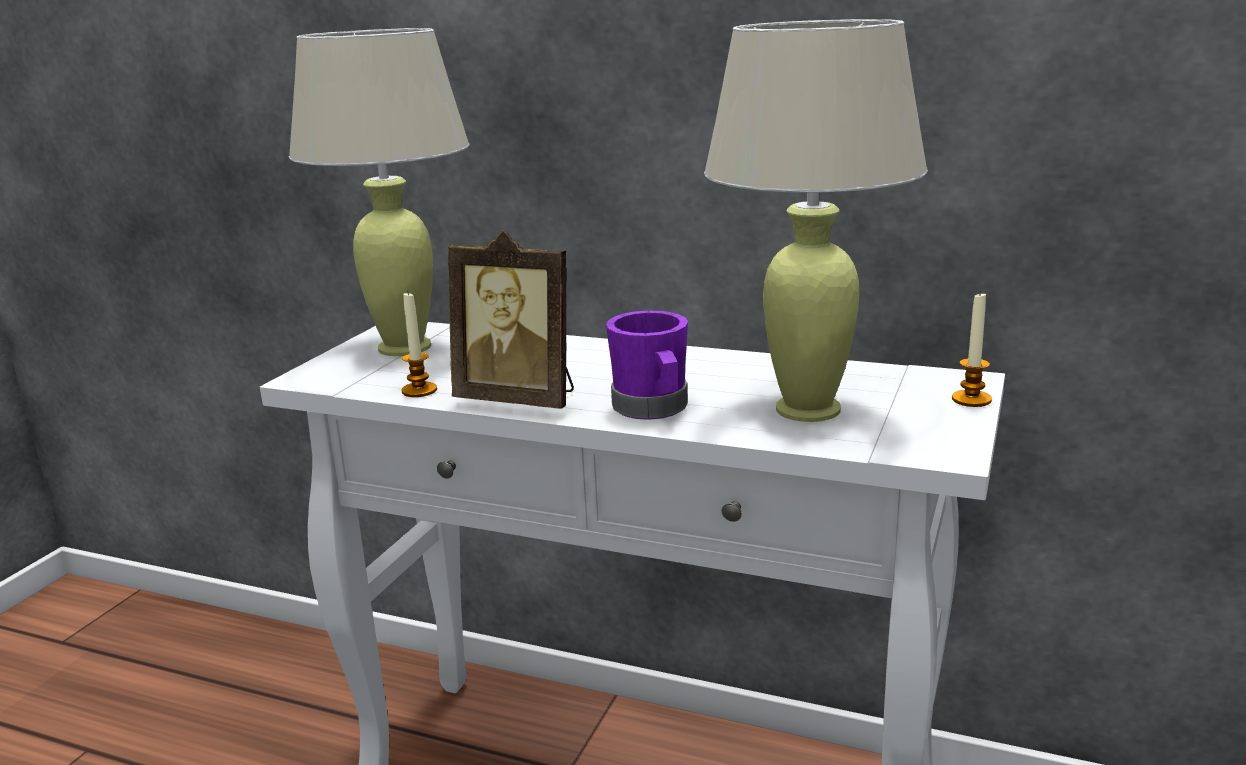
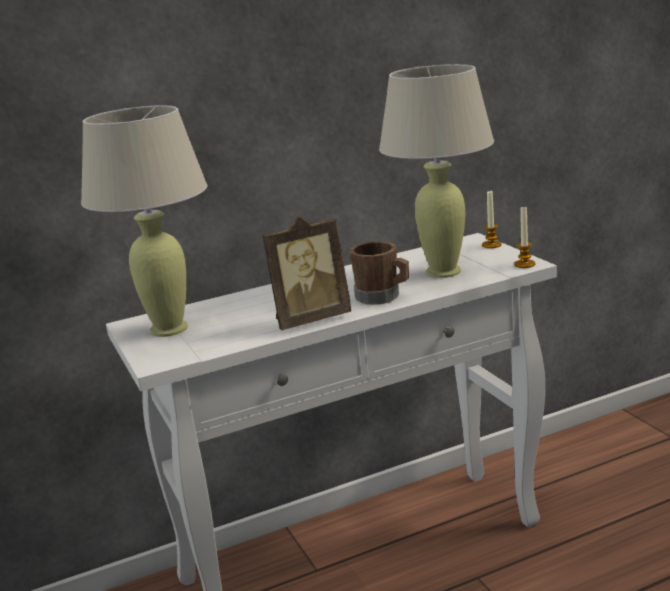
camera: 45 degrees left, 0 degrees up
candle [402,290,437,397] -> candle moved to [514,205,535,268]
purple mug [606,310,688,420] -> brown mug [349,241,409,305]

